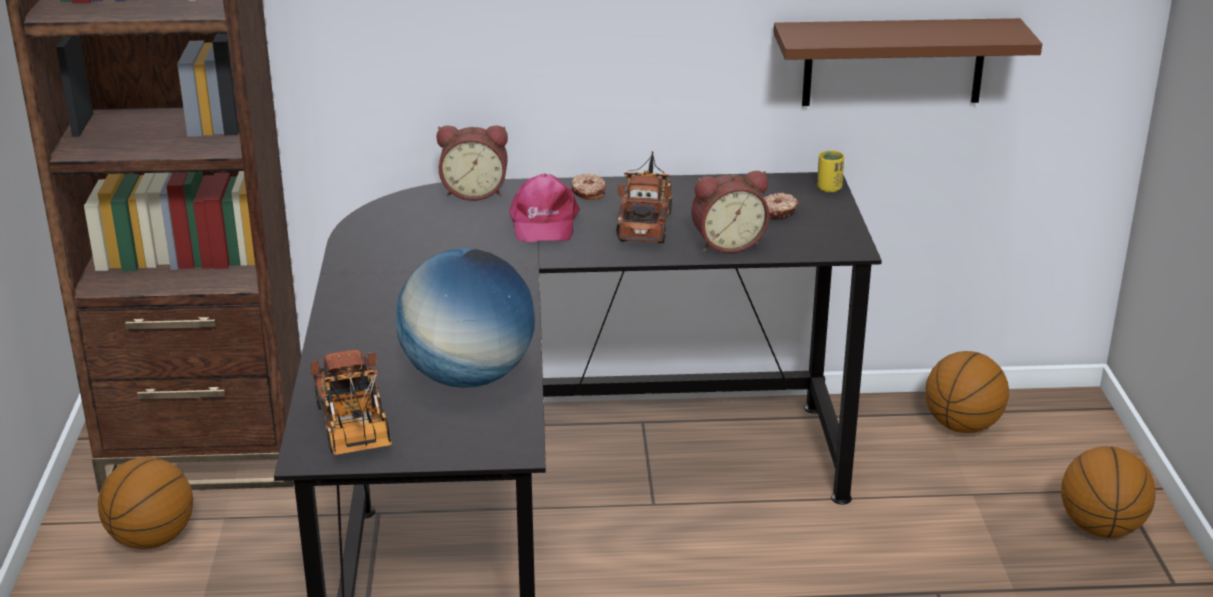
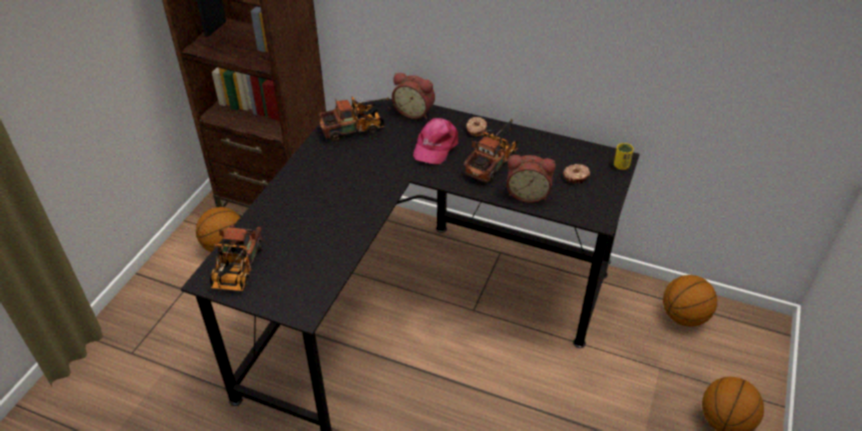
camera: 25 degrees right, 15 degrees up
globe [396,248,535,388] -> none
brown shelf [774,18,1042,106] -> none
none -> toy truck [319,96,391,141]

